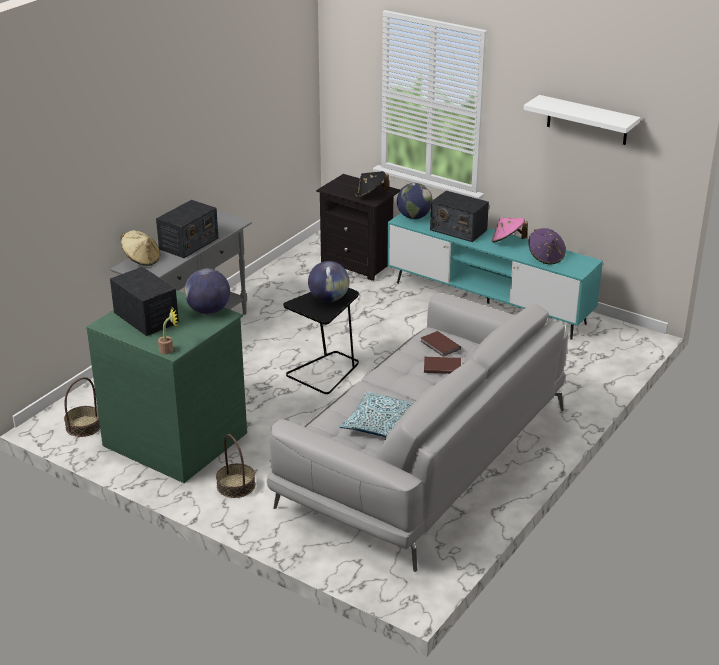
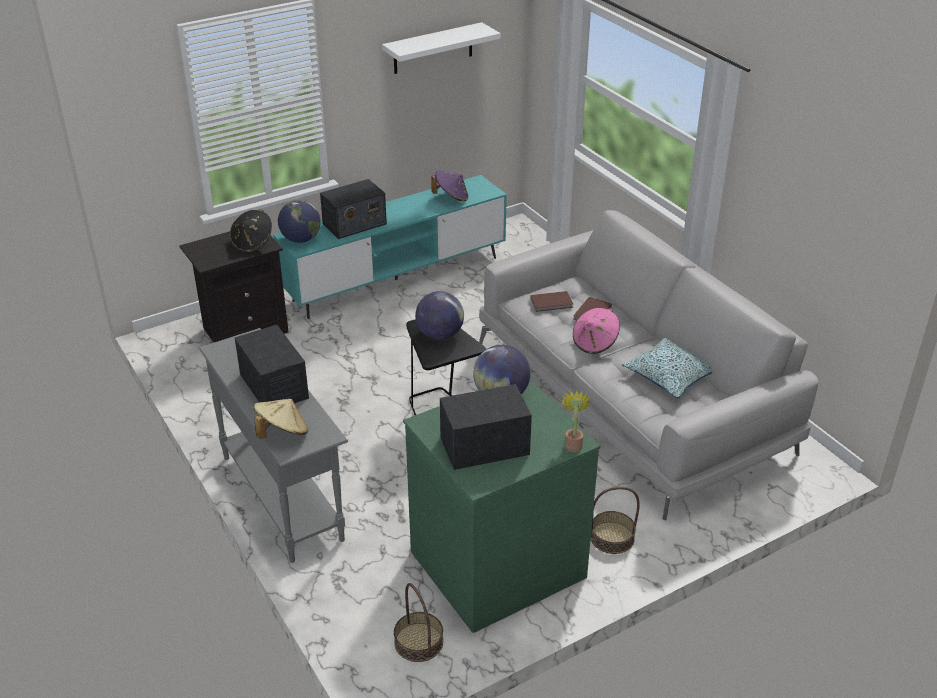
camera: 65 degrees left, 5 degrees up
pink hat [492,218,528,243] -> pink hat moved to [573,308,620,354]

